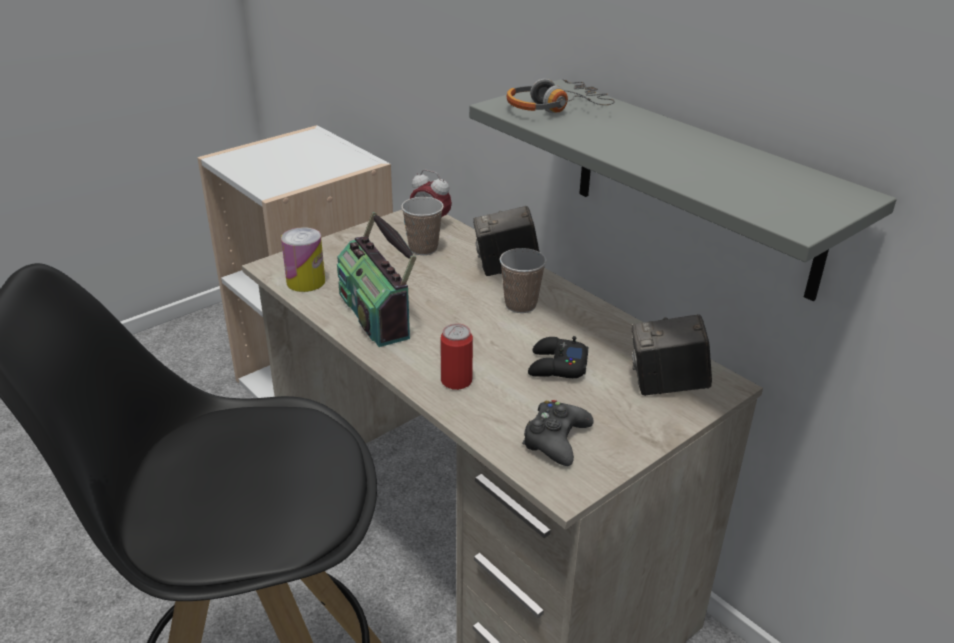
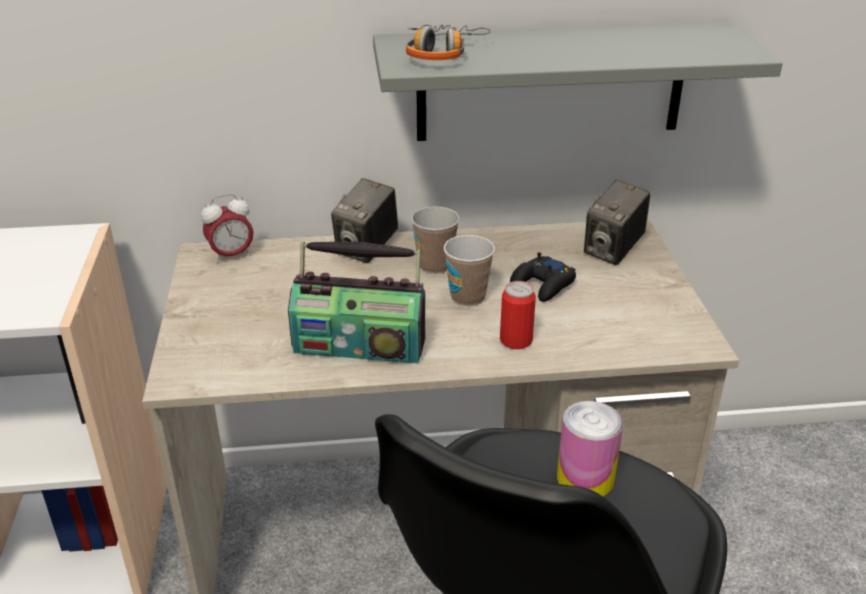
camera: 55 degrees left, 0 degrees up
can [281,227,325,292] -> can moved to [557,401,623,496]
cup [401,197,444,255] -> cup moved to [444,235,495,306]
black game controller [522,400,594,466] -> none

